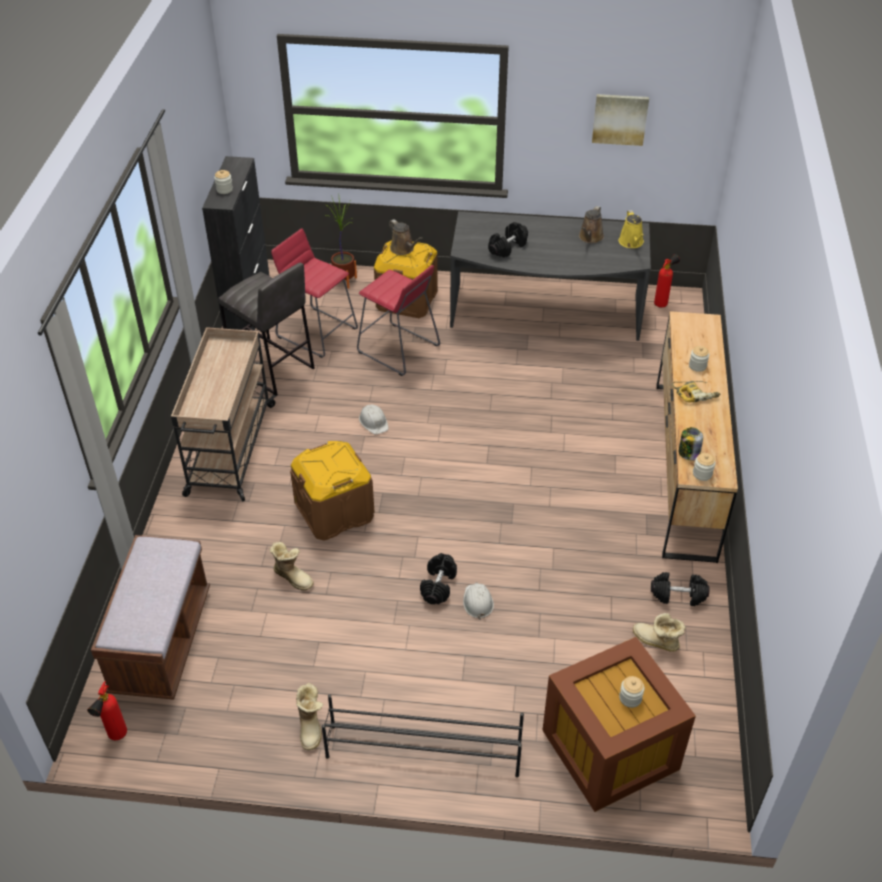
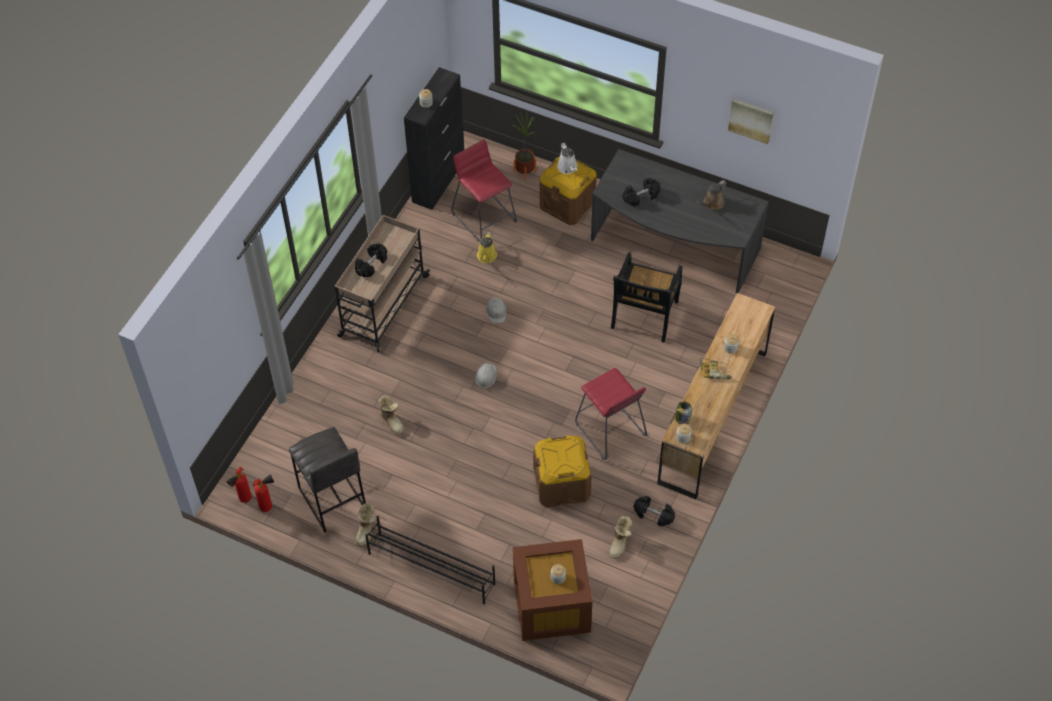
camera: 20 degrees right, 10 degrees up
brown bench [91,535,210,700] -> none
grey stool [218,263,315,396] -> grey stool moved to [289,427,366,532]
brown storage box [290,441,374,541] -> brown storage box moved to [533,435,592,508]
red stool [357,265,440,376] -> red stool moved to [575,368,647,460]
brown watering can [389,219,423,255] -> white watering can [557,143,578,174]
black dumbbell [420,553,457,604] -> black dumbbell moved to [355,243,387,277]
white hard hat [463,582,494,620] -> white hard hat moved to [475,363,496,388]
yellow watering can [619,210,644,248] -> yellow watering can moved to [477,232,497,263]
boot [633,613,686,652] -> boot turned 120 degrees counterclockwise [609,516,633,558]
fire extinguisher [654,254,680,308] -> fire extinguisher moved to [253,474,274,512]
none -> black chair [611,252,683,343]

